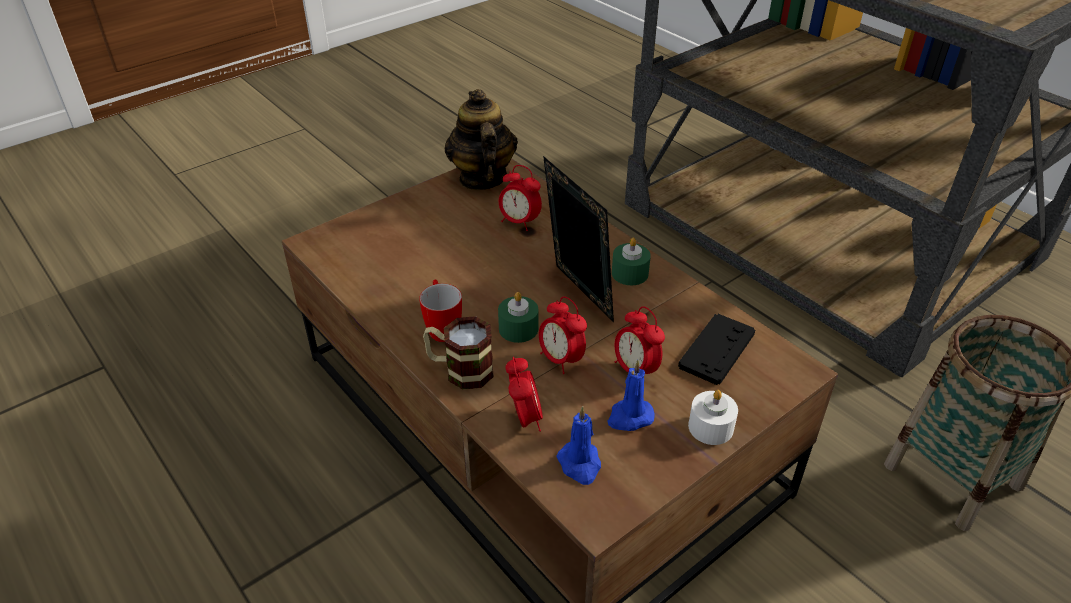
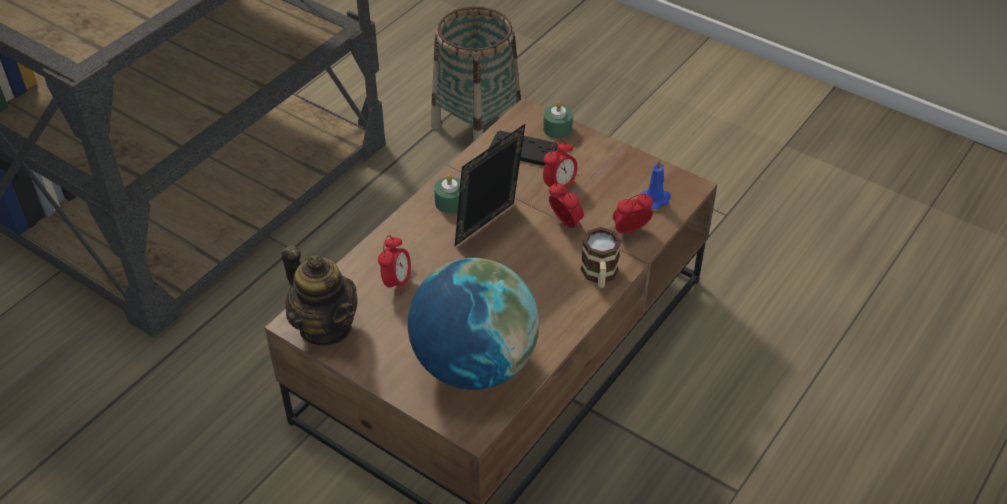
camera: 105 degrees left, 5 degrees up
mug [419,279,462,342] -> none
teapot [445,89,518,190] -> teapot turned 105 degrees counterclockwise [282,245,358,345]
green candle [498,292,539,343] -> green candle moved to [543,101,573,138]
alarm clock [539,296,587,374] -> alarm clock turned 75 degrees counterclockwise [549,183,584,228]
blue candle [607,360,655,431] -> none
white candle [688,390,738,445] -> none
none -> globe [408,258,539,390]

